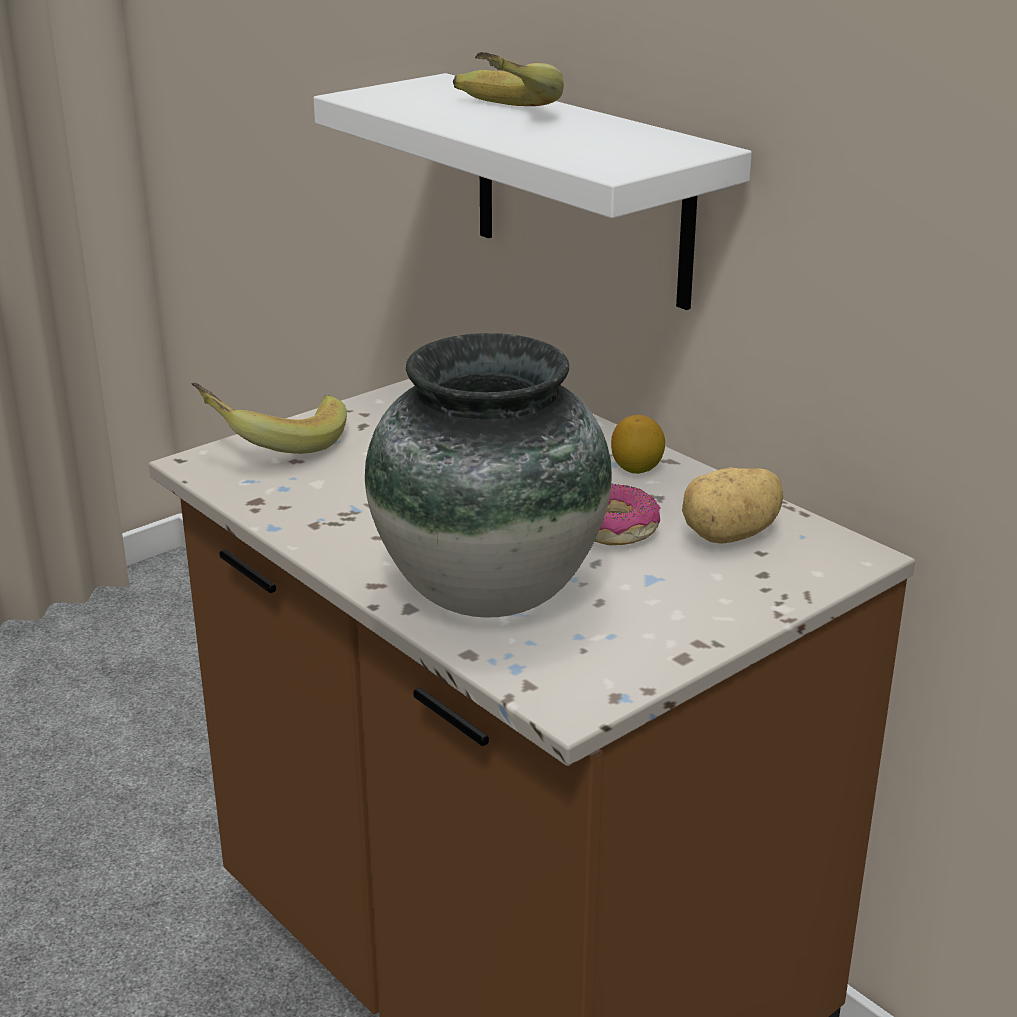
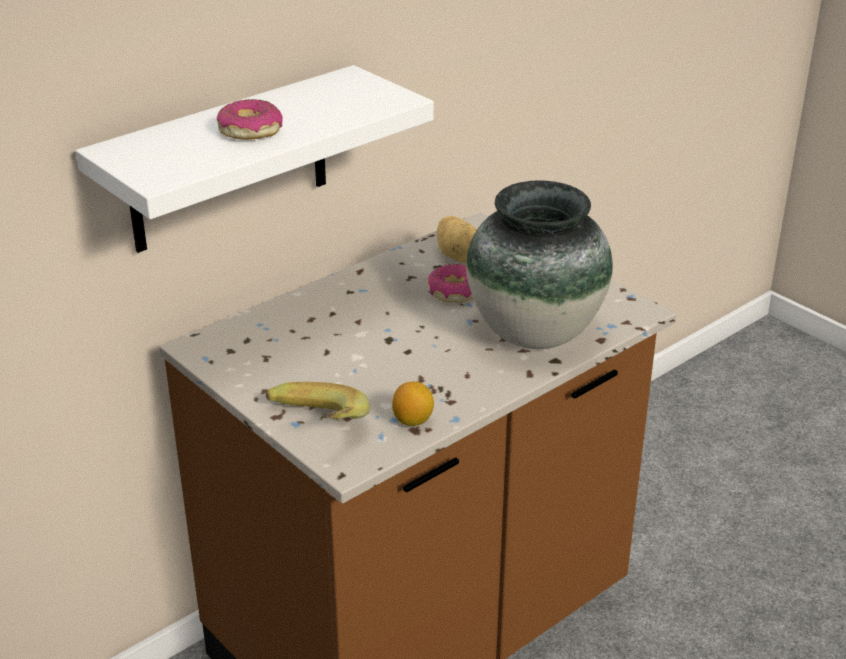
camera: 90 degrees left, 5 degrees up
banana [453,52,564,106] -> donut [217,99,283,140]
lemon [611,415,665,474] -> lemon moved to [392,381,434,426]

